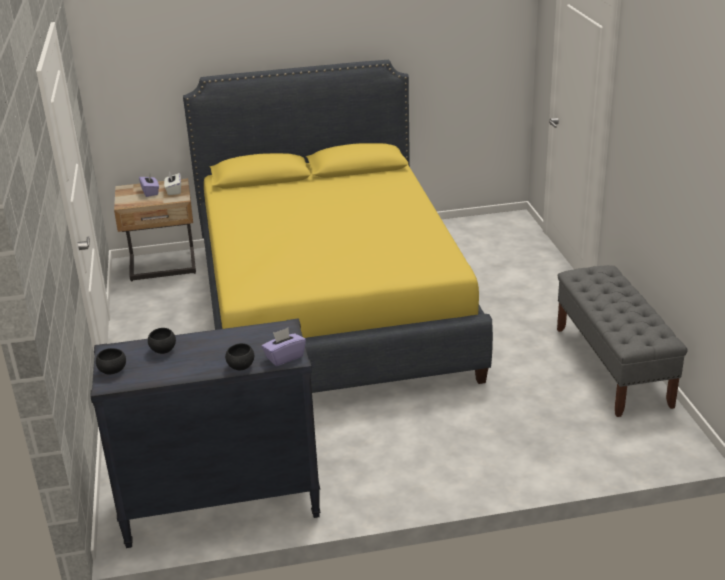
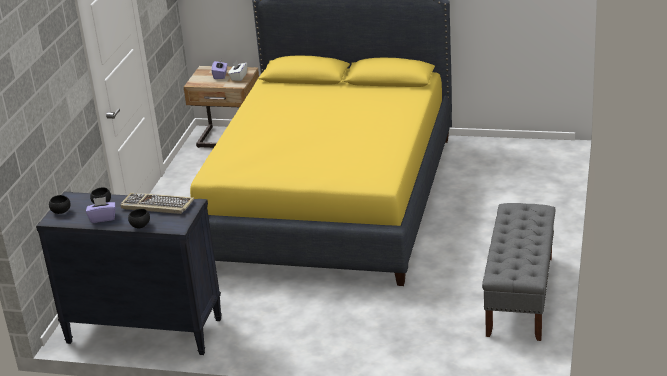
camera: 25 degrees right, 0 degrees up
purple tissue box [262,328,306,366] -> purple tissue box moved to [86,197,116,223]
none -> keyboard [120,193,194,214]

